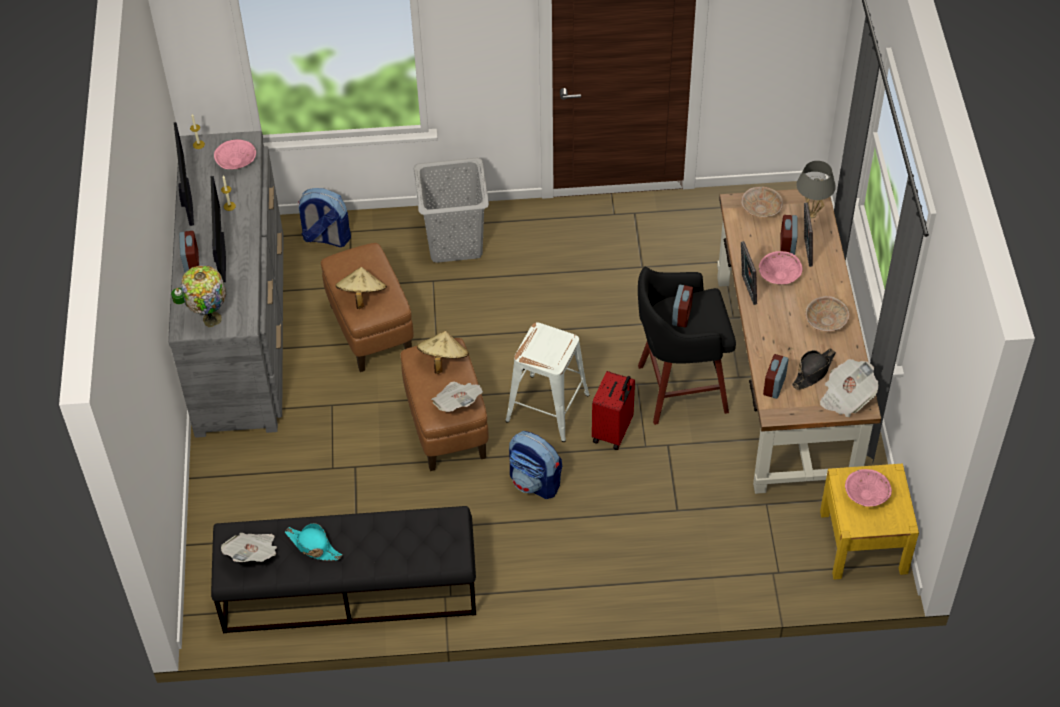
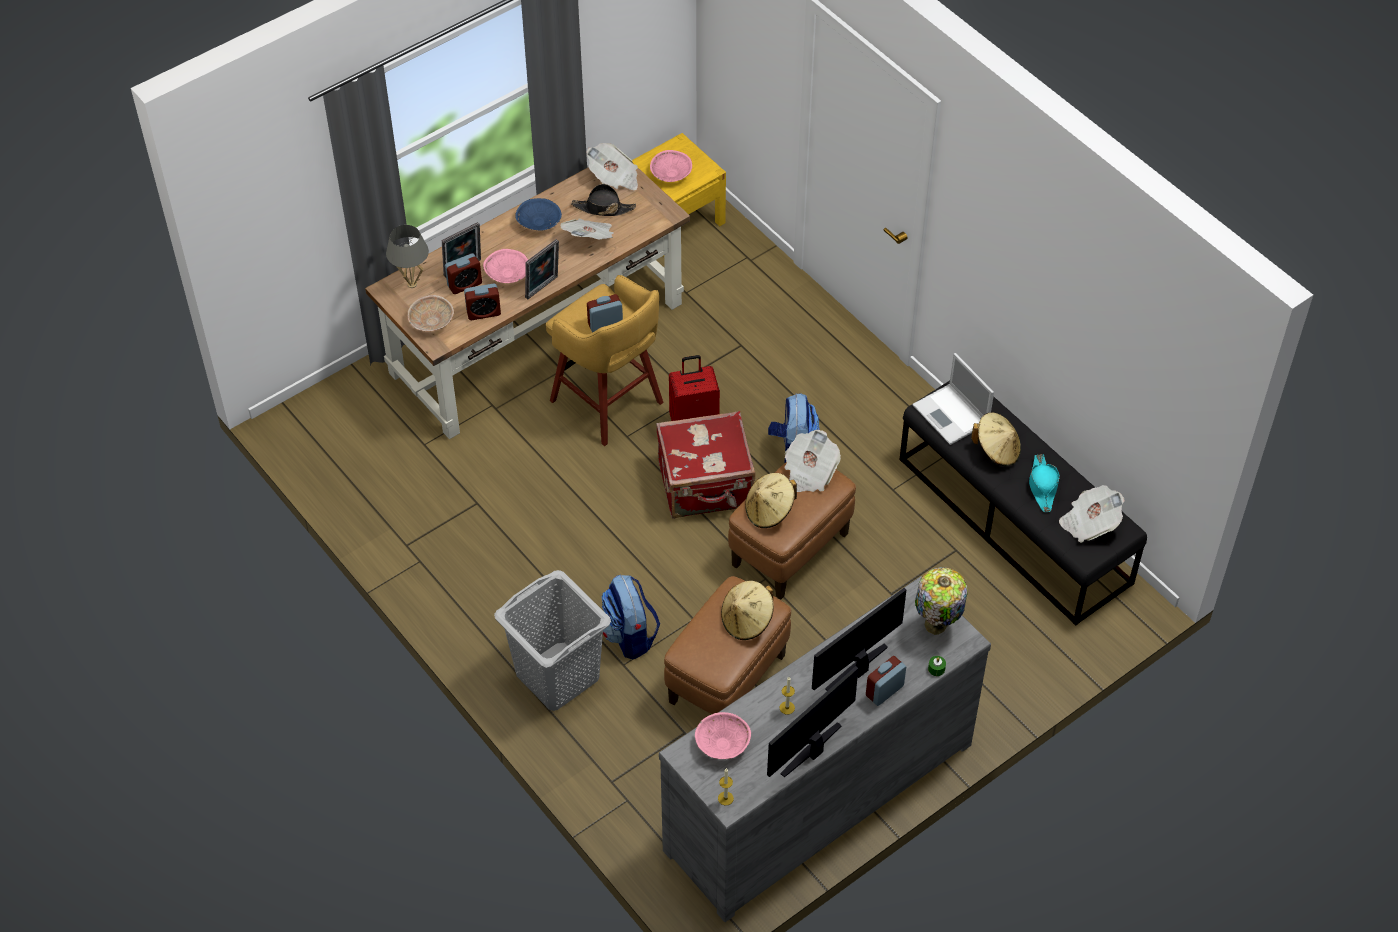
camera: 125 degrees left, 0 degrees up
backpack [297,188,351,247] -> backpack moved to [602,575,660,660]
white stool [505,323,589,442] -> red suitcase [656,411,756,519]
black stool [638,267,736,425] -> yellow stool [546,275,663,446]
alarm clock [763,354,788,399] -> alarm clock moved to [464,283,501,320]
beige bowl [805,296,850,332] -> blue bowl [515,198,562,231]
none -> newspaper [560,219,614,239]
none -> laptop [912,353,994,445]
none -> beige hat [971,413,1021,466]

